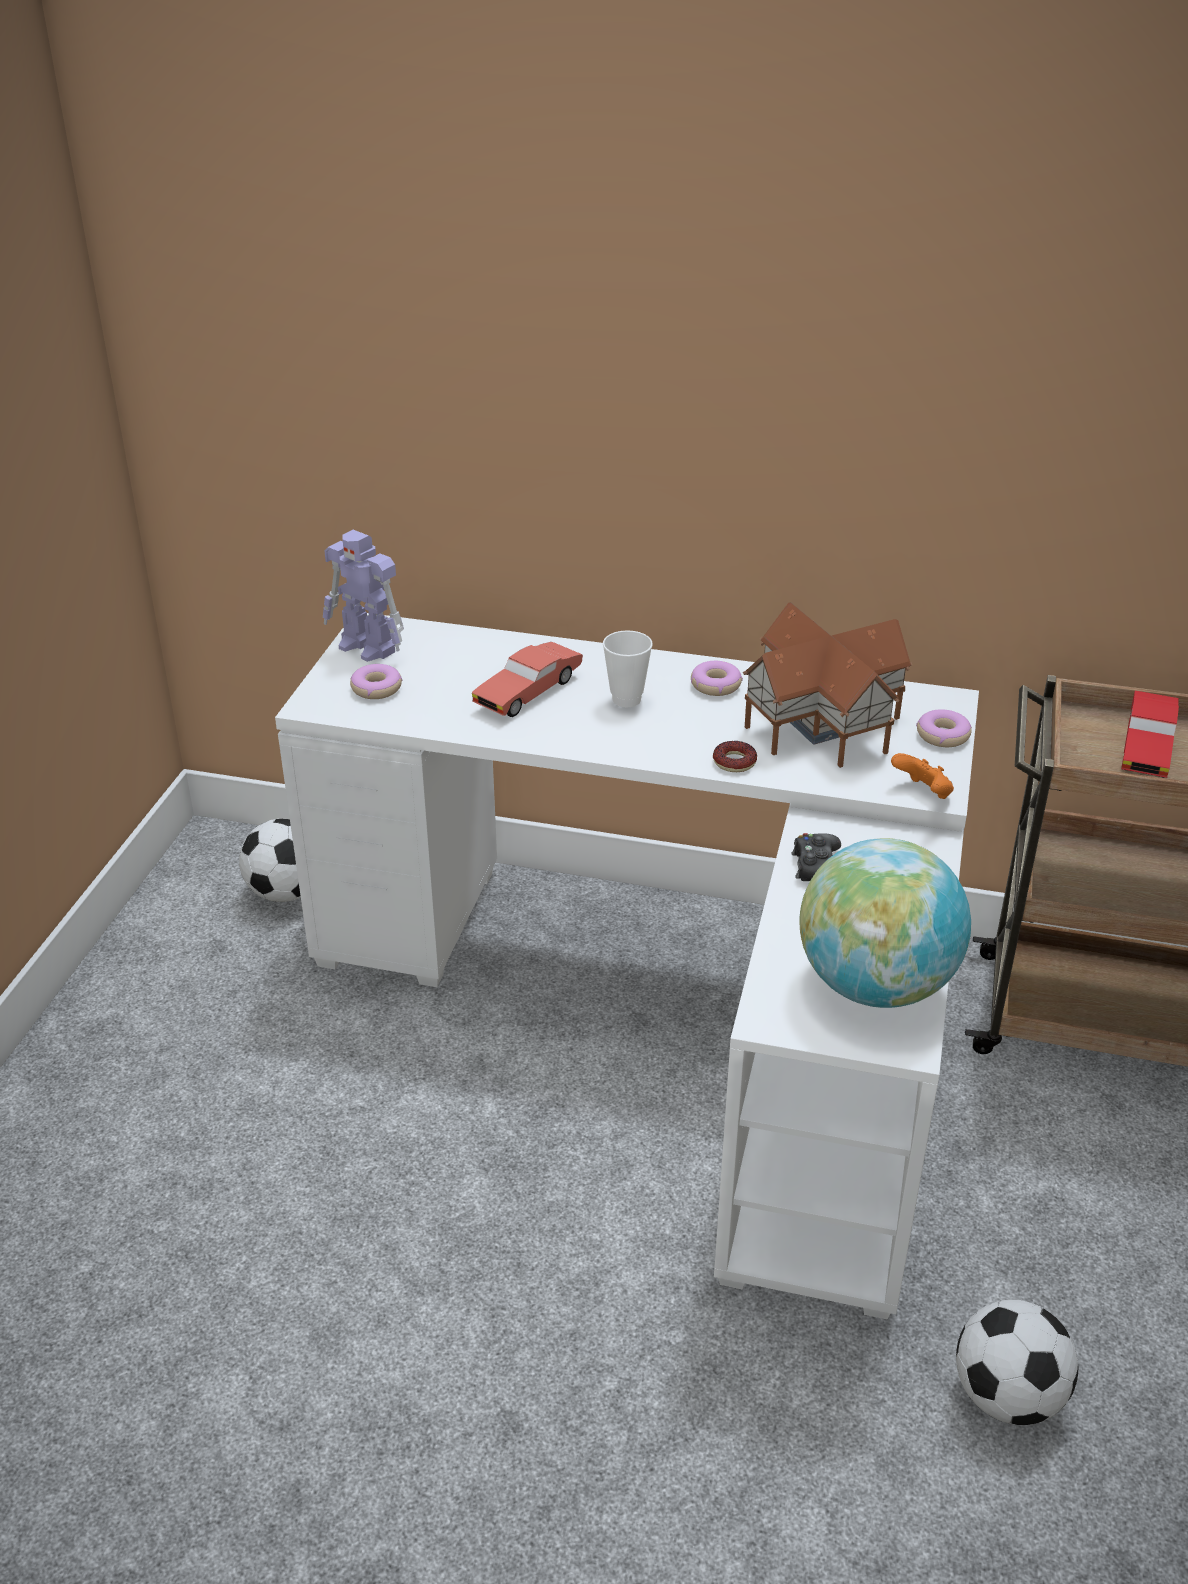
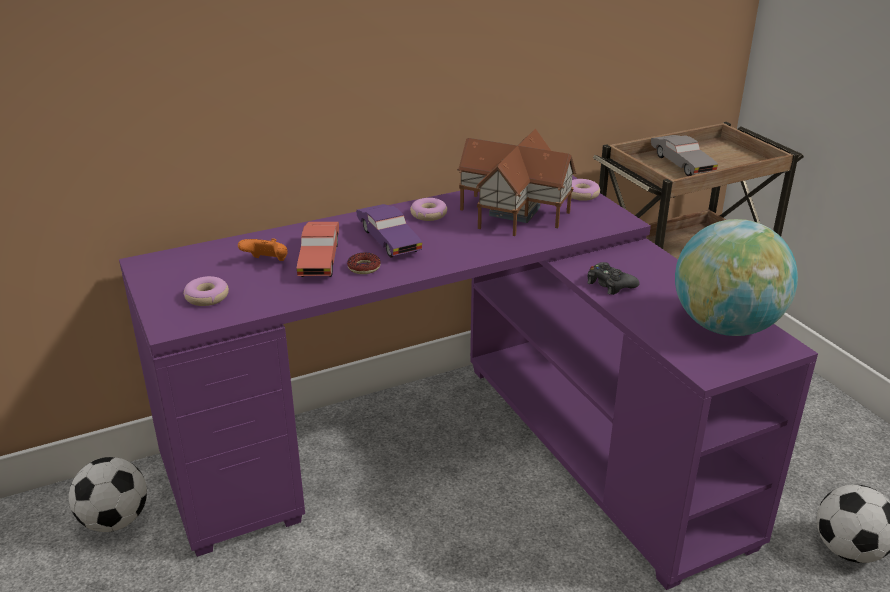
camera: 40 degrees left, 5 degrees down
white desk [275,613,979,1320] -> purple desk [119,175,818,590]
toy robot [323,530,404,662] -> none
cup [603,630,653,707] -> purple toy car [356,204,422,257]
donut [713,741,757,772] -> donut moved to [347,253,381,274]
orange game controller [891,753,954,799] -> orange game controller moved to [238,238,287,261]
red toy car [1121,691,1179,778] -> grey toy car [651,135,718,176]

